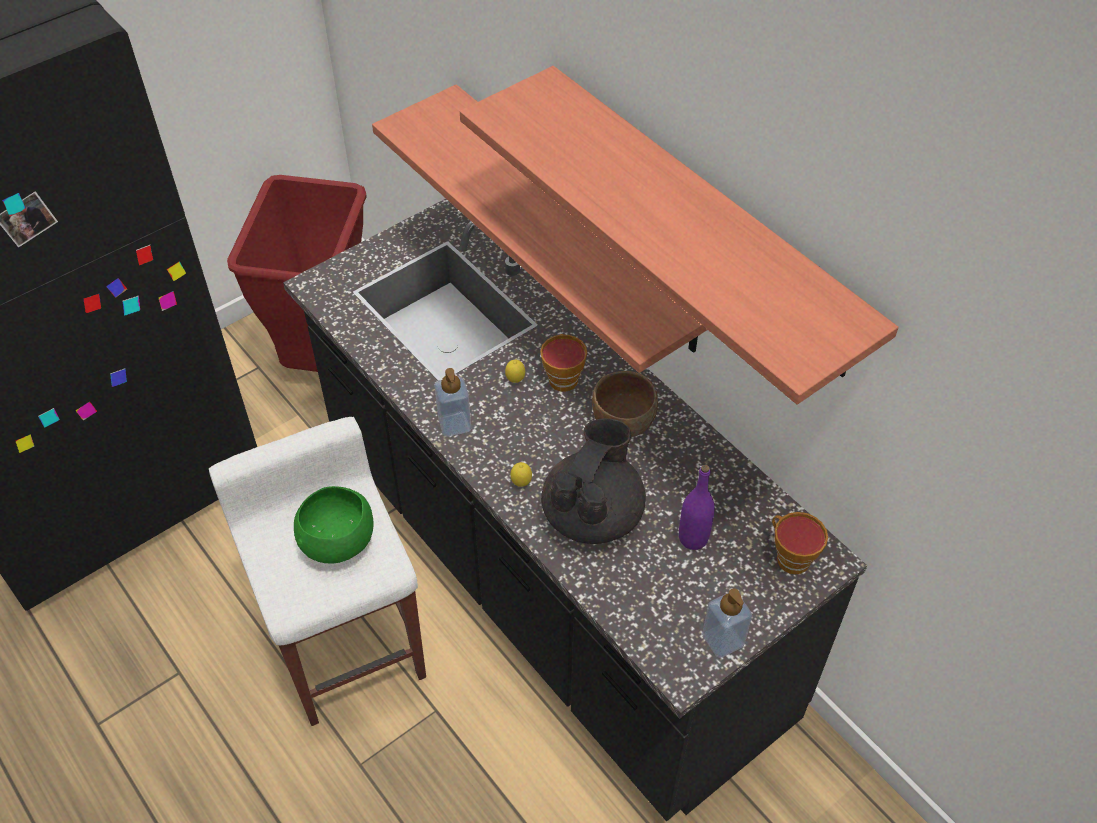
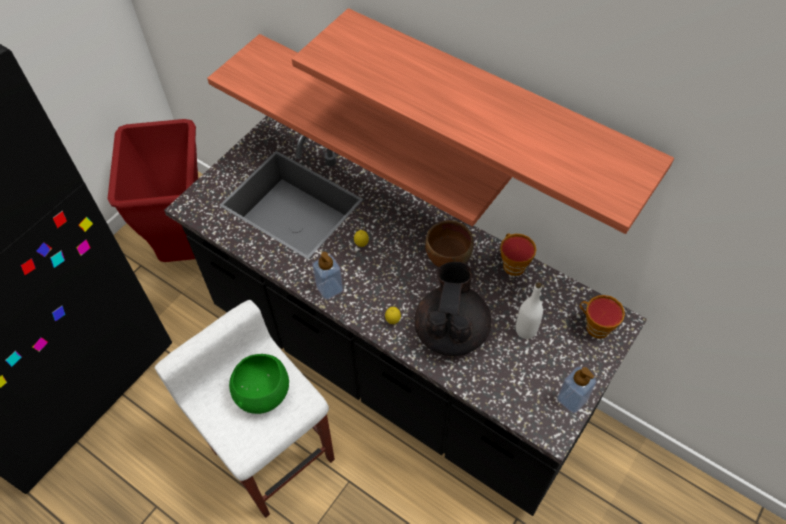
camera: 15 degrees left, 5 degrees up
cup [540,334,587,392] -> cup moved to [500,233,536,276]
purple bottle [679,465,715,550] -> white bottle [516,282,543,339]

